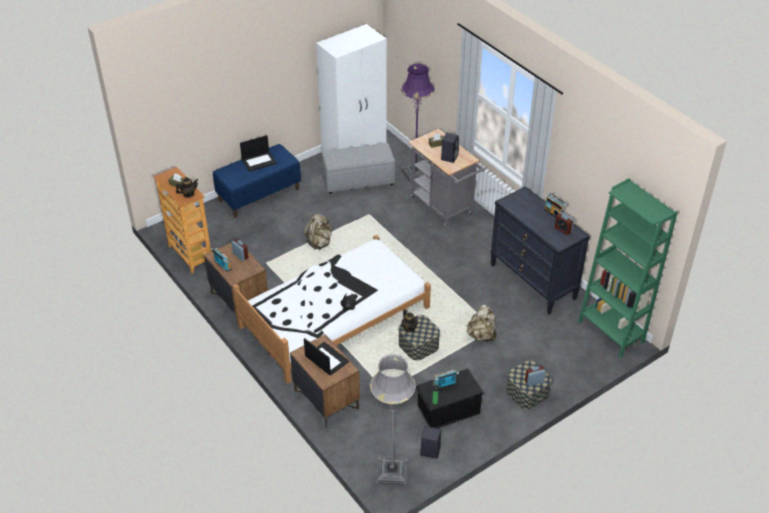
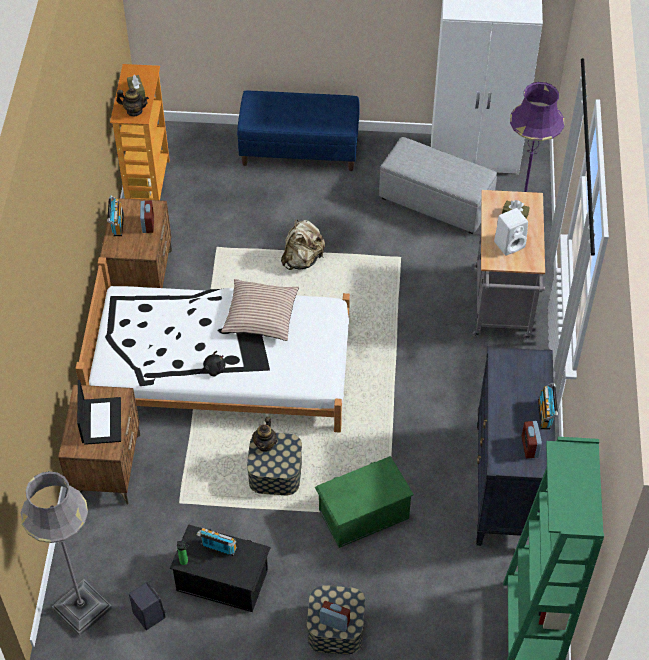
camera: 40 degrees right, 10 degrees up
laptop [240,135,277,172] -> none
black speaker [441,133,459,163] -> white speaker [494,208,528,256]
beige backpack [467,305,497,342] -> green storage box [315,456,414,548]
none -> pillow [221,279,299,341]

